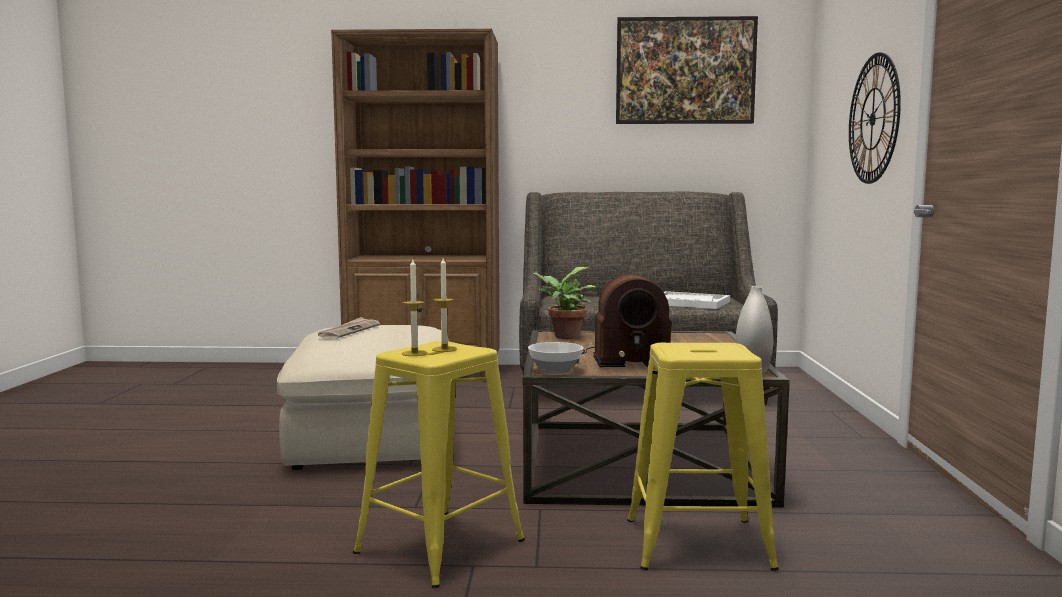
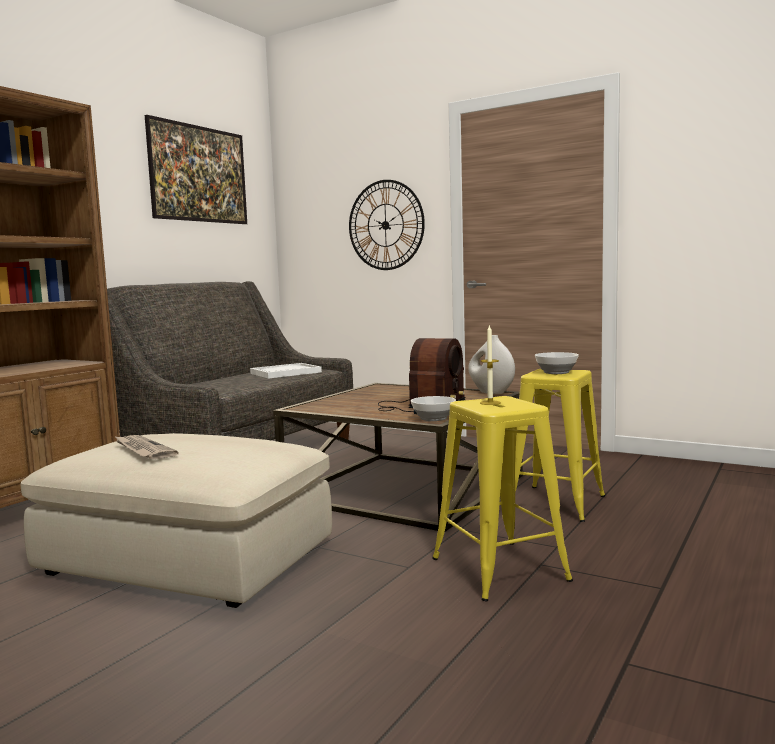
camera: 60 degrees left, 0 degrees up
candle [402,259,427,356] -> none
potted plant [530,267,598,339] -> none
none -> bowl [535,352,579,374]

